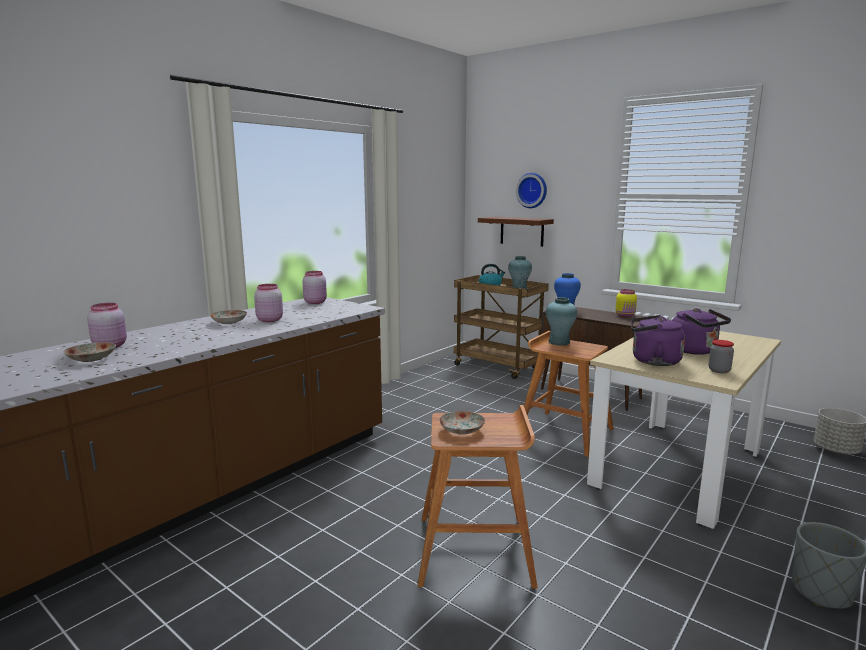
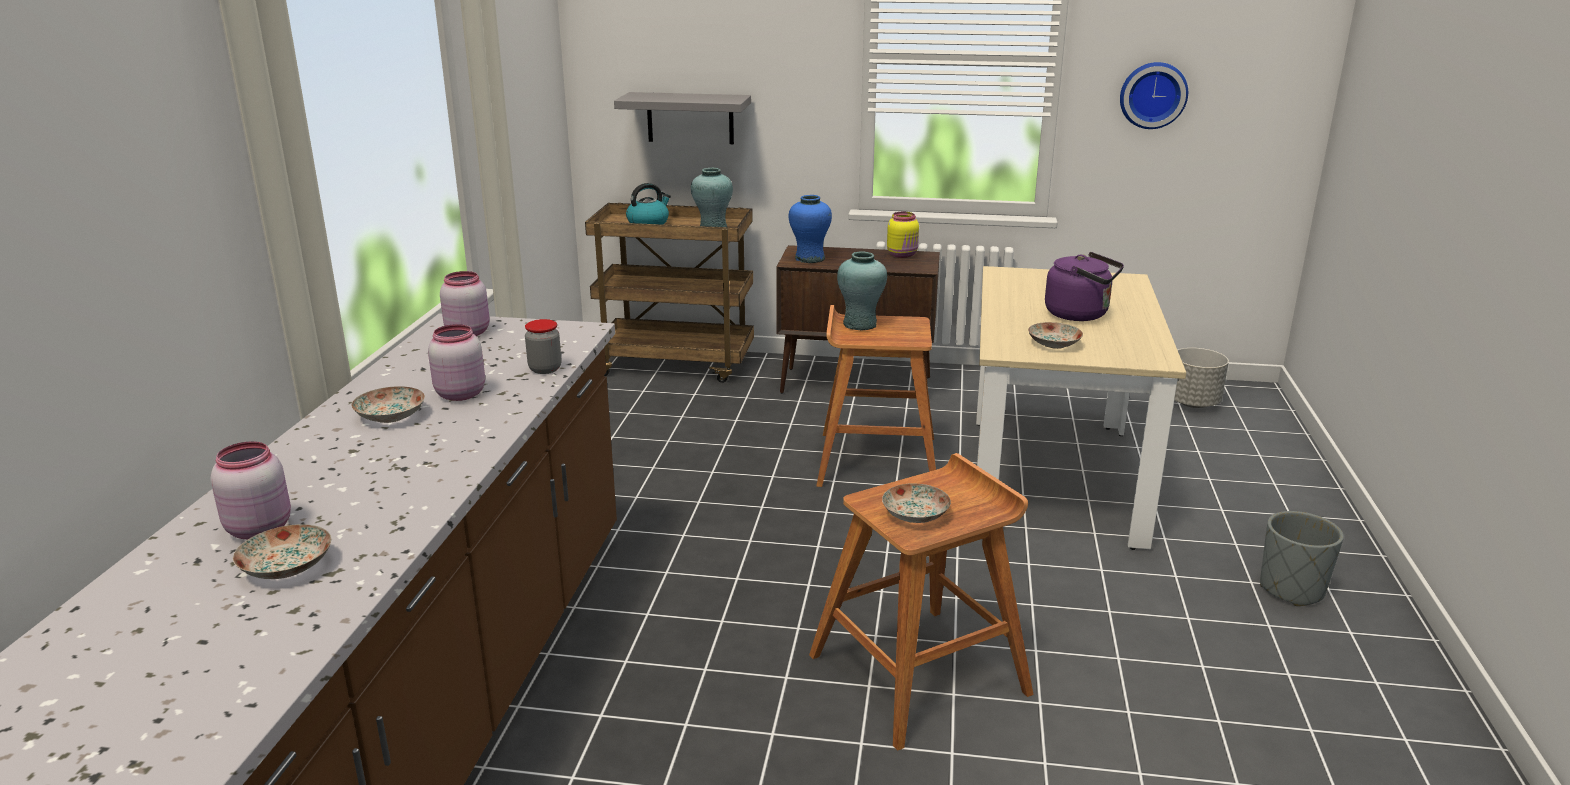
camera: 30 degrees left, 10 degrees up
brown shelf [478,217,554,247] -> grey shelf [614,92,751,144]
wall clock [516,173,547,208] -> wall clock moved to [1120,62,1188,129]
purple kettle [631,315,685,366] -> plate [1028,322,1083,349]
jar [709,340,734,373] -> jar moved to [525,319,562,374]

